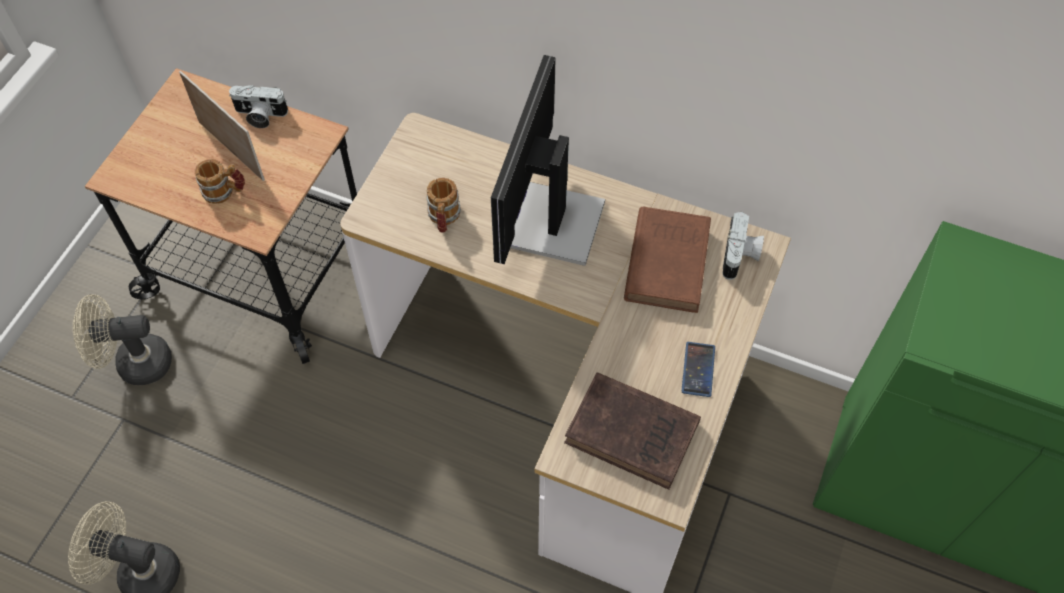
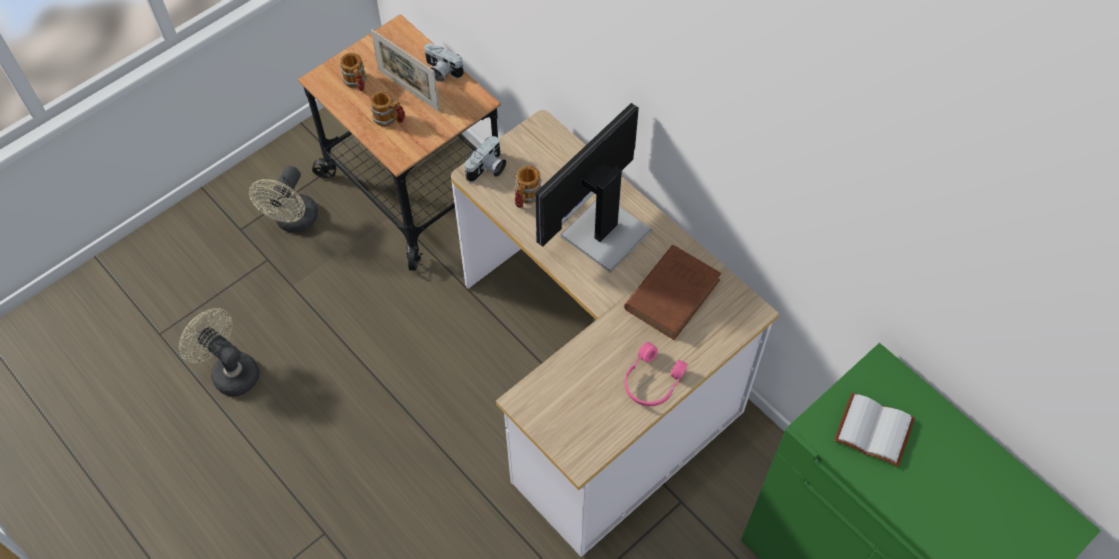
camera: 25 degrees right, 0 degrees up
beige fan [73,294,172,385] -> beige fan turned 90 degrees counterclockwise [249,166,318,233]
picture frame [179,71,265,181] -> picture frame turned 150 degrees clockwise [371,29,440,112]
brown book [564,372,701,490] -> none
phone [682,342,715,397] -> pink headphones [625,342,688,406]
camera [722,212,764,280] -> camera moved to [465,136,507,182]
none -> mug [340,53,367,91]
none -> white book [834,393,915,467]

